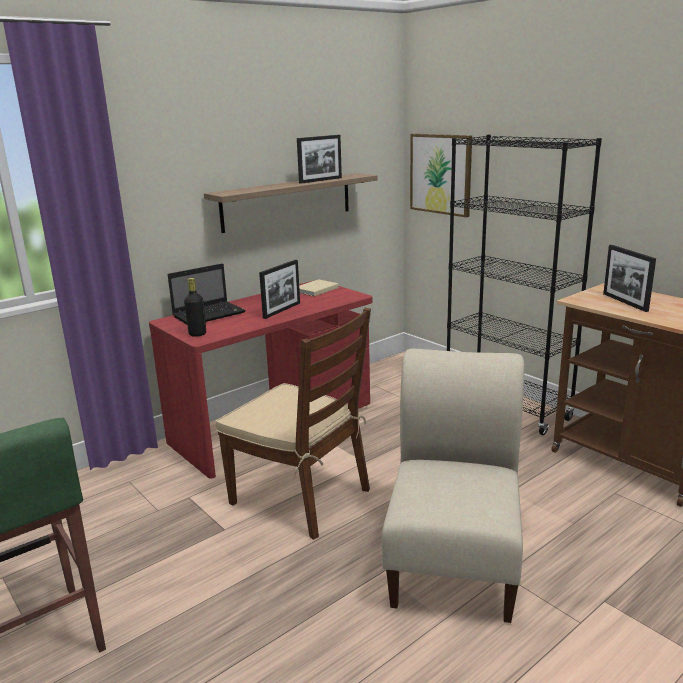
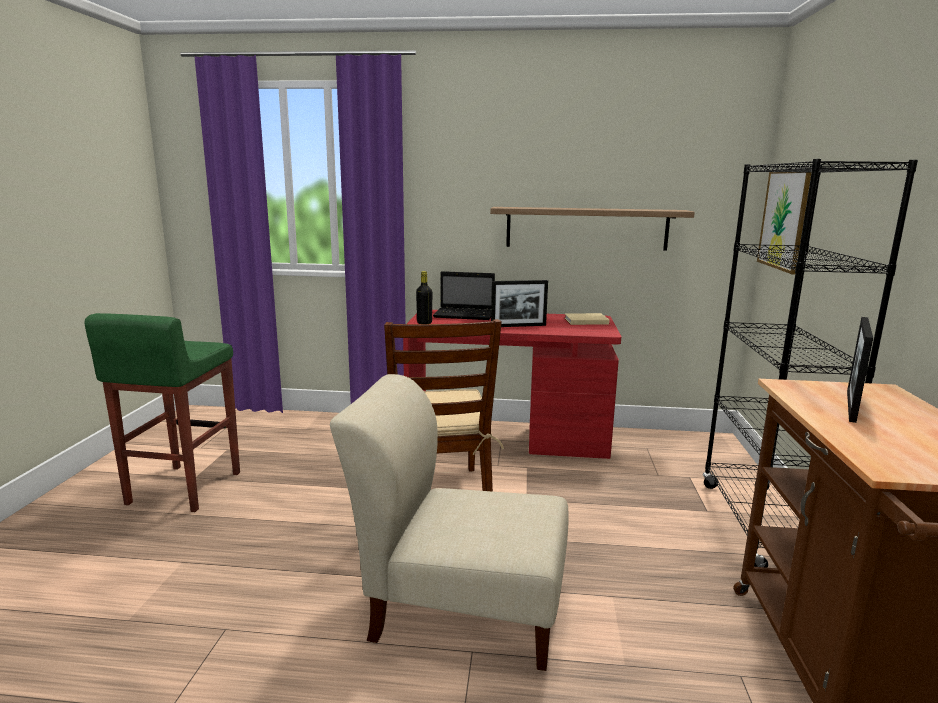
camera: 45 degrees right, 5 degrees down
picture frame [297,135,342,184] -> none
beige chair [382,349,524,623] -> beige chair turned 135 degrees counterclockwise [330,374,569,671]

